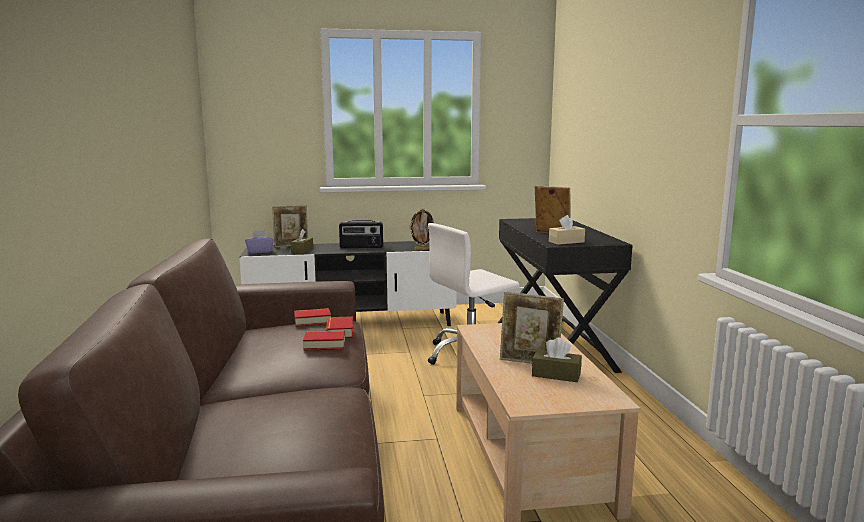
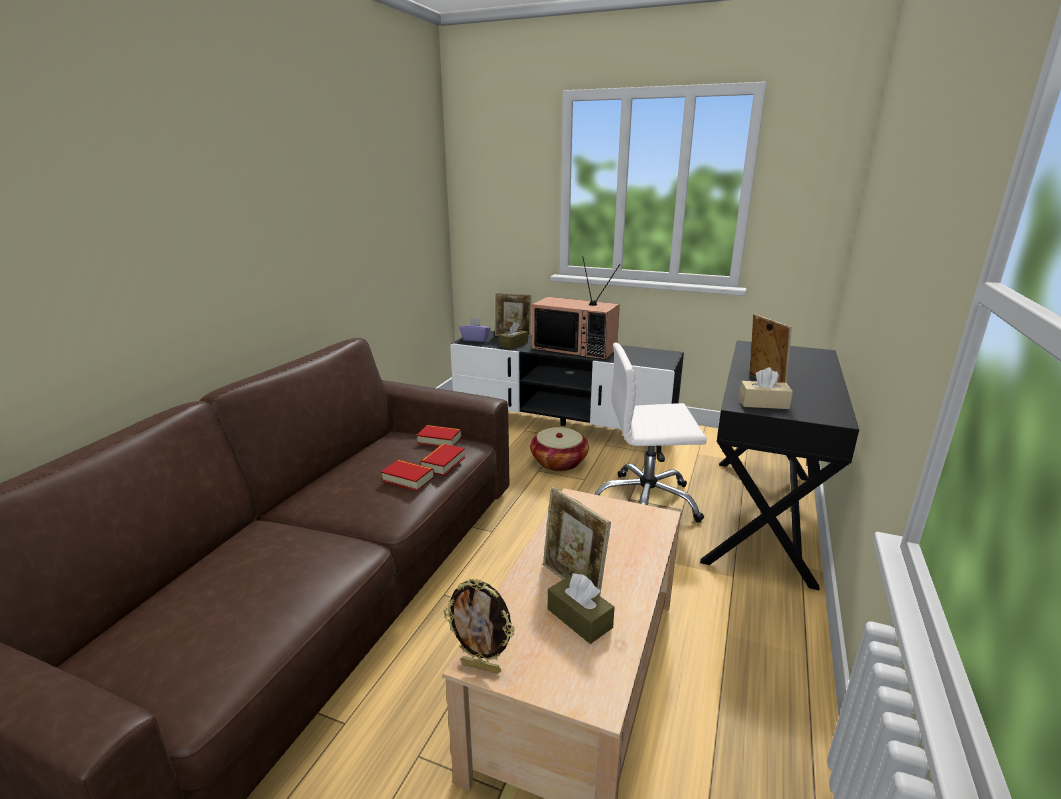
camera: 30 degrees right, 10 degrees up
radio [339,220,383,249] -> television [532,256,620,360]
picture frame [409,208,434,250] -> picture frame moved to [444,579,515,674]
none -> basket [530,427,589,471]

